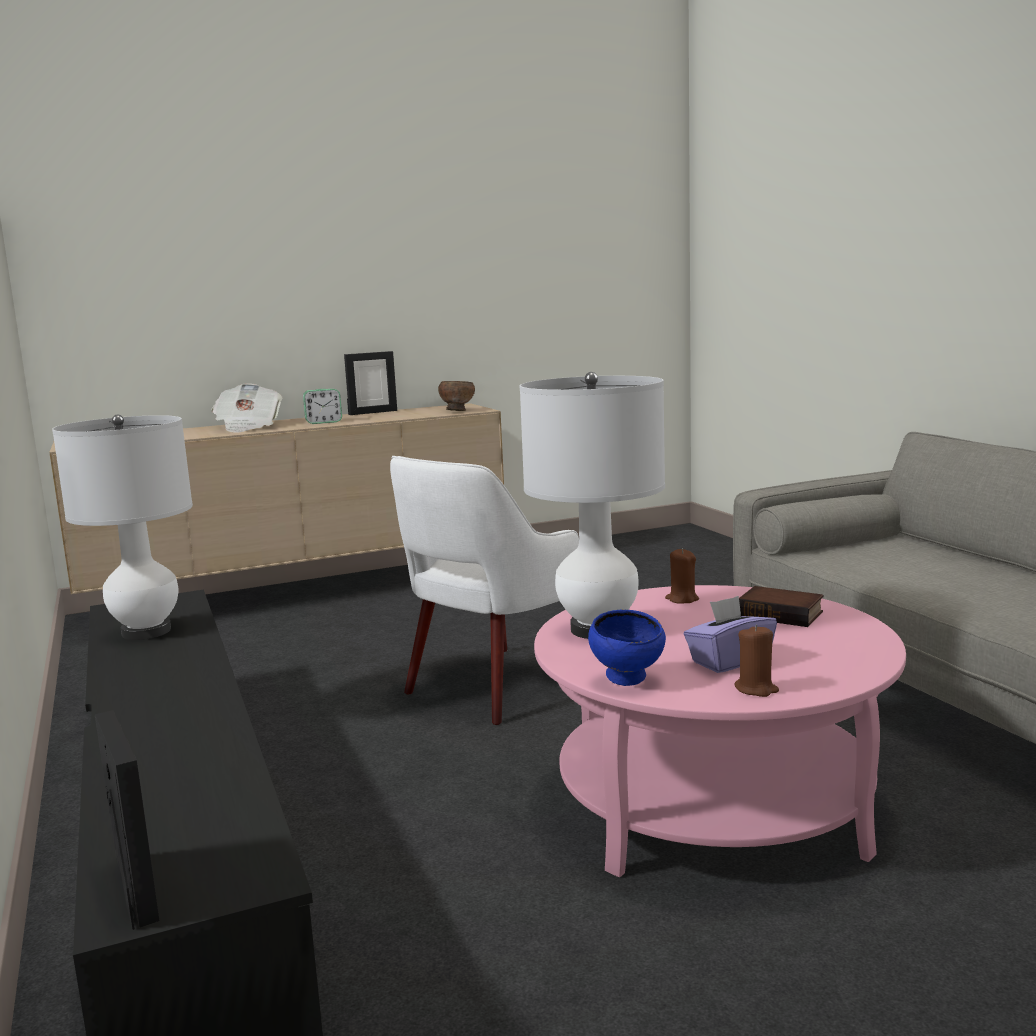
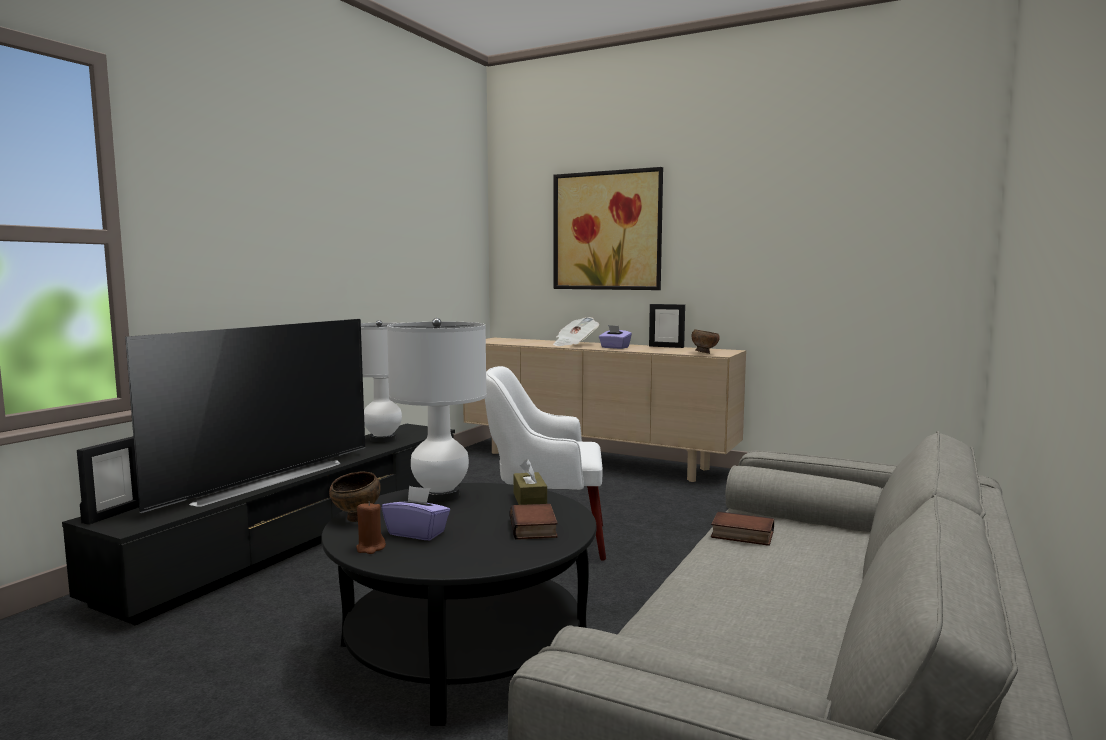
camera: 50 degrees right, 5 degrees down
alarm clock [303,389,342,424] -> purple tissue box [599,325,632,349]
pink coffee table [534,585,906,877] -> black coffee table [321,483,597,726]
blue bowl [588,610,666,686] -> brown bowl [329,472,381,522]
brown candle [665,549,699,604] -> brown tissue box [513,459,547,505]
none -> television [125,319,365,513]
none -> picture [554,167,663,290]
none -> book [711,511,774,546]

